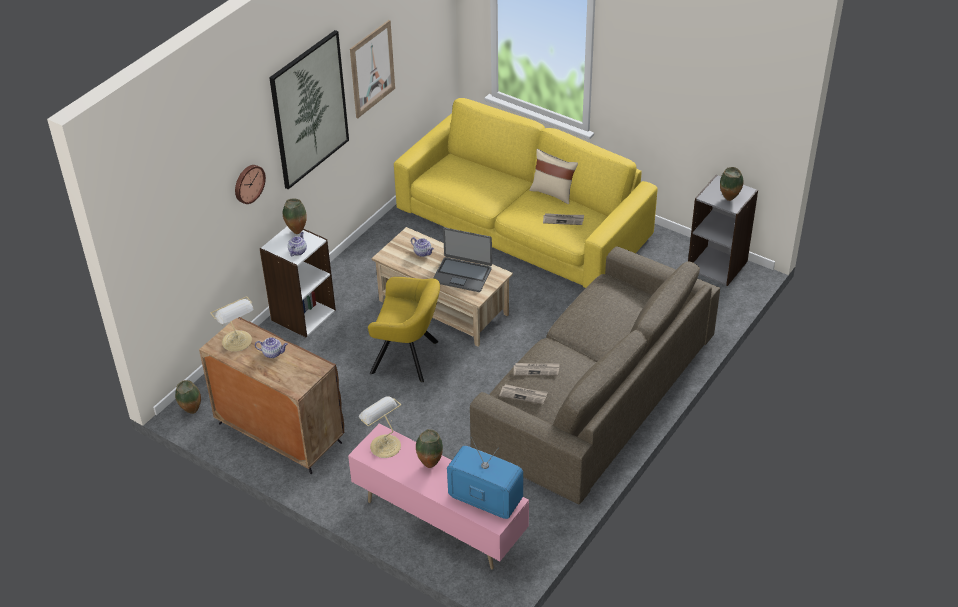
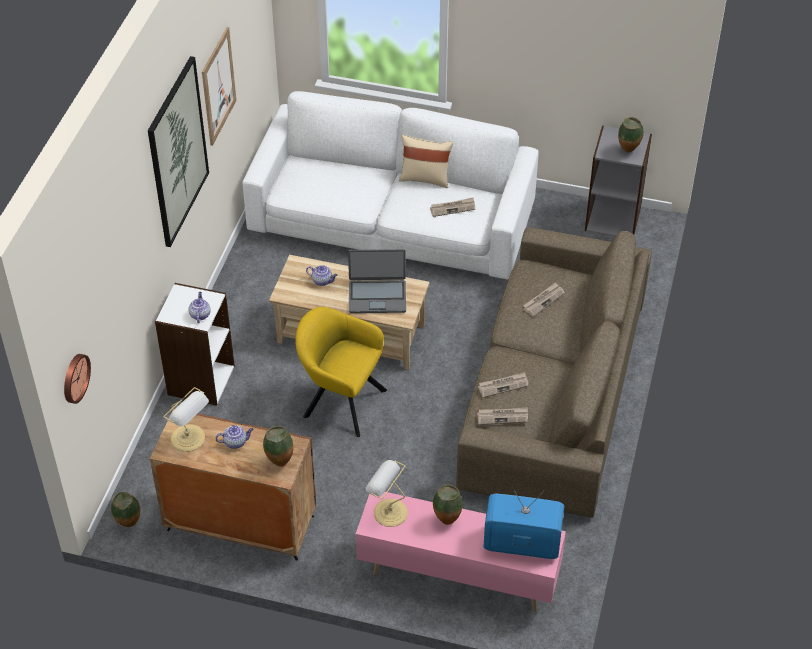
camera: 20 degrees left, 5 degrees up
wall clock [235,165,266,204] -> wall clock moved to [64,354,91,404]
vase [283,199,307,234] -> vase moved to [263,426,293,467]
yellow armchair [368,277,440,382] -> yellow armchair turned 150 degrees counterclockwise [296,307,387,437]
yellow sofa [394,98,658,288] -> white sofa [242,91,539,280]
none -> newspaper [523,282,565,317]

